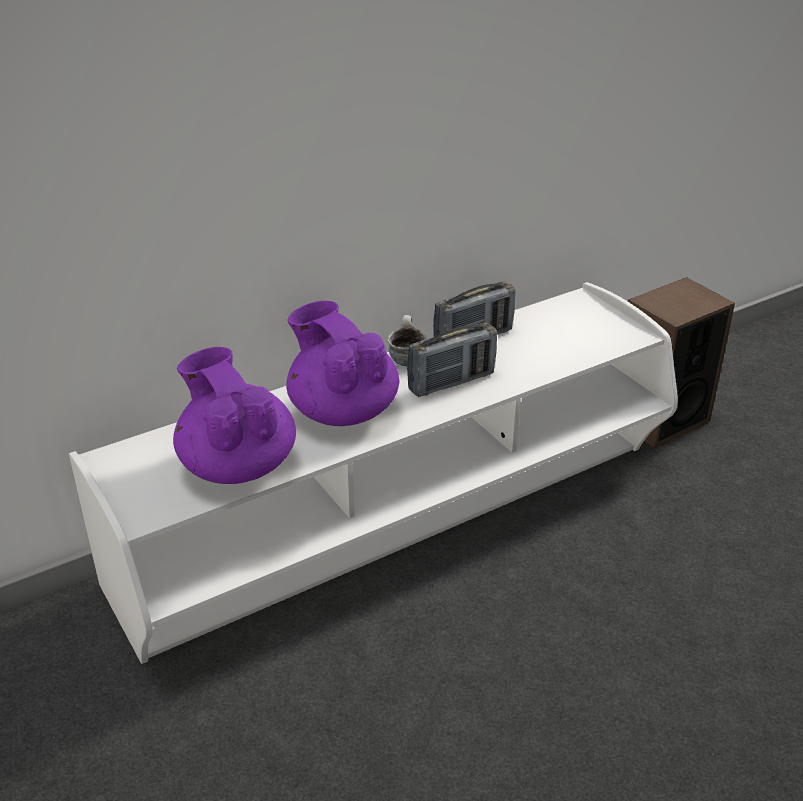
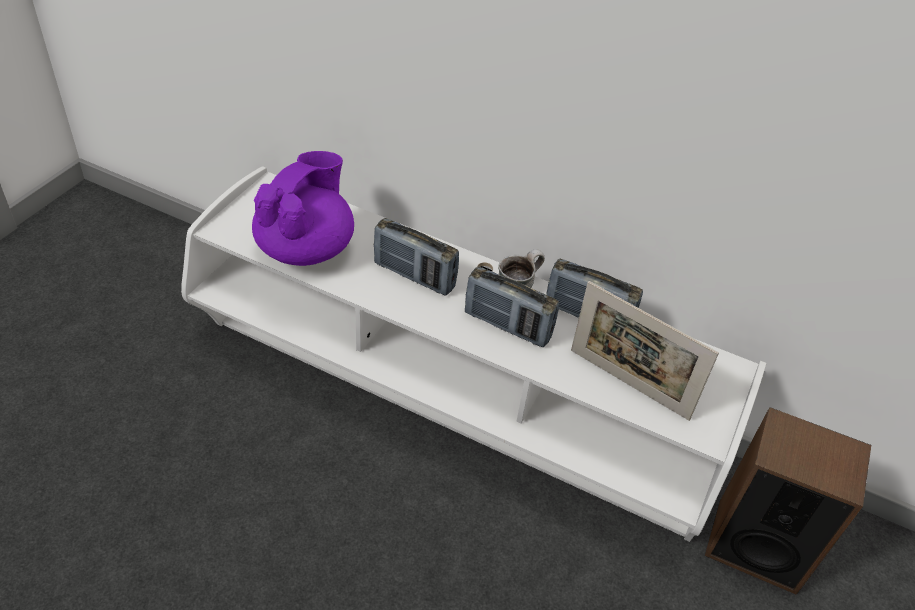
camera: 55 degrees right, 10 degrees up
purple teapot [286,301,399,426] -> radio [374,218,459,296]
none -> picture frame [571,281,719,421]

